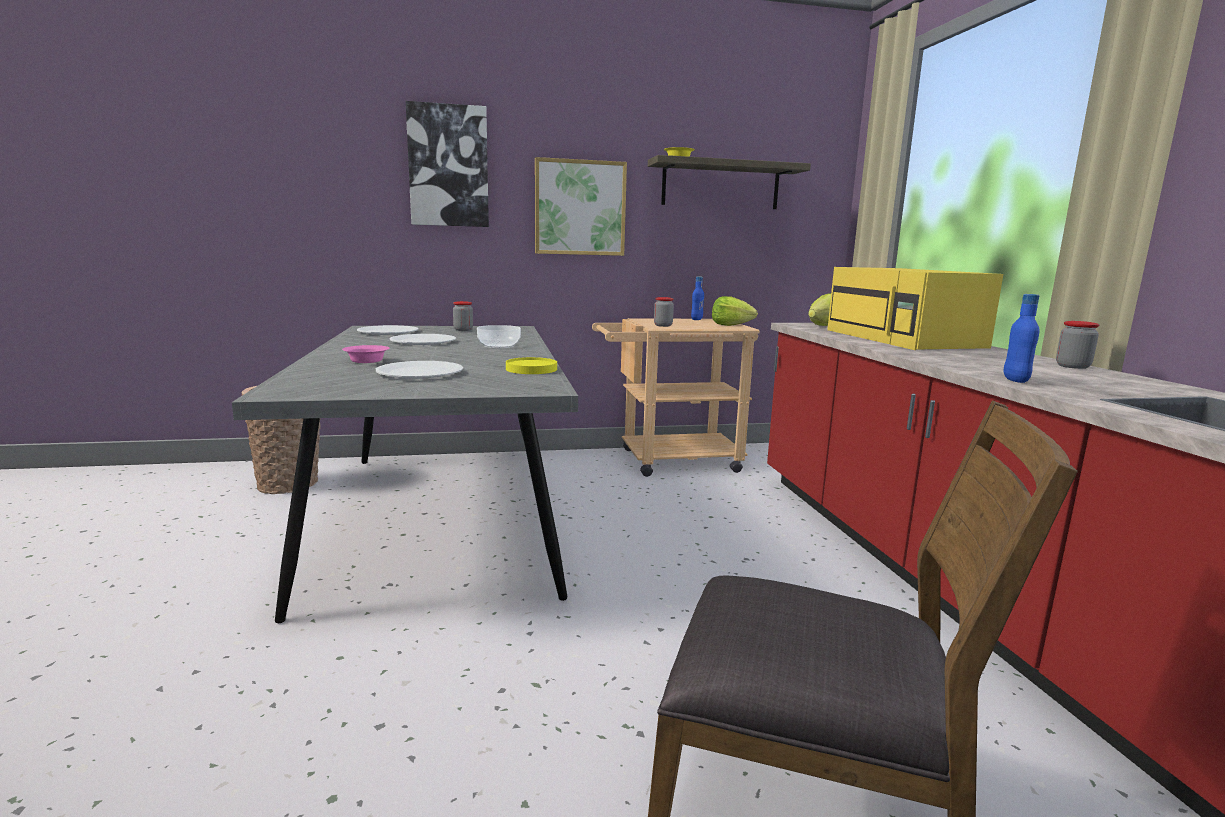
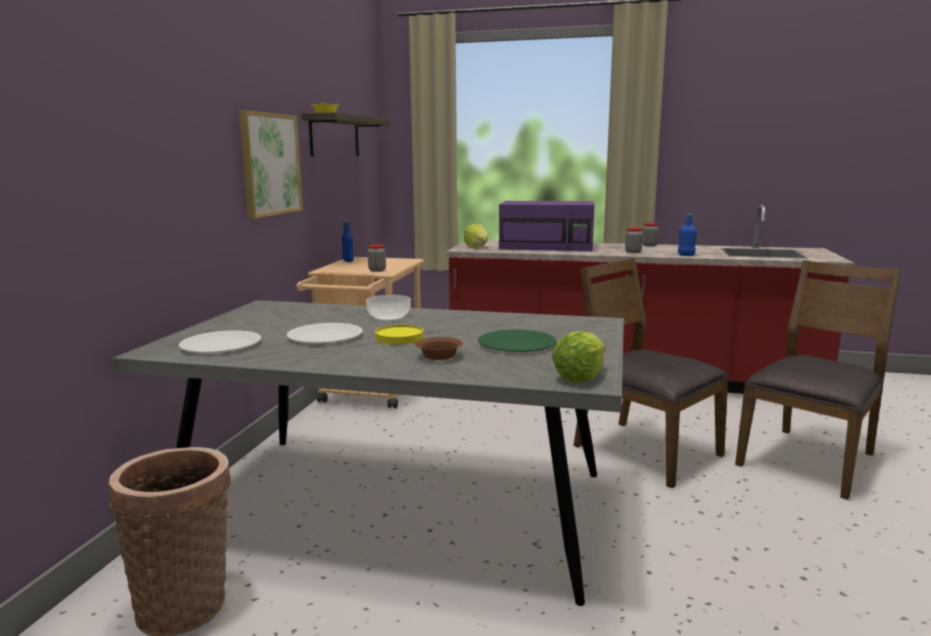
camera: 65 degrees left, 0 degrees up
pink bowl [342,345,390,363] -> brown bowl [415,337,463,360]
white plate [376,361,463,379] -> green plate [478,329,556,352]
picture [406,101,489,227] -> none
jar [453,301,473,331] -> jar moved to [625,228,643,253]
yellow plate [506,357,557,374] -> yellow plate moved to [375,325,424,345]
lettuce [712,296,758,326] -> lettuce moved to [552,331,605,382]
yellow microwave [827,267,1003,350] -> purple microwave [499,201,594,251]
none -> brown chair [574,258,729,488]

